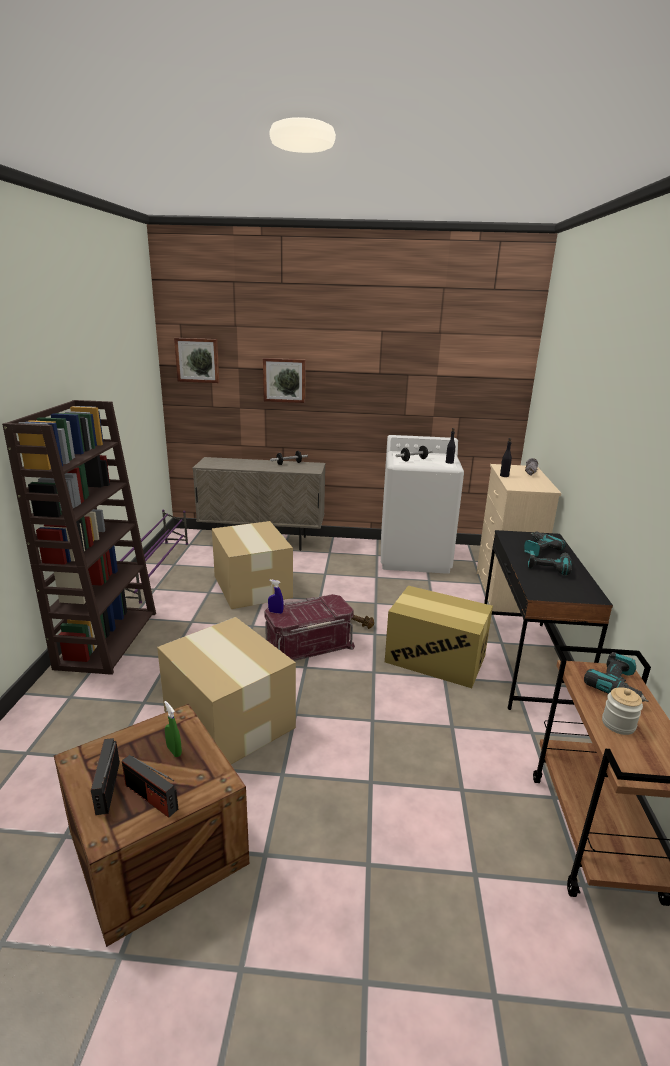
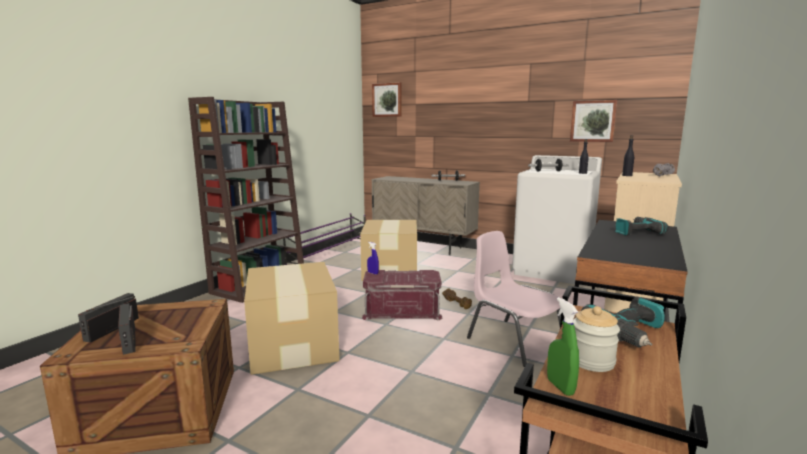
camera: 25 degrees right, 10 degrees down
green spray bottle [164,701,182,757] -> green spray bottle moved to [547,297,579,396]
picture [263,358,306,403] -> picture moved to [570,100,617,142]
cardboard box [385,586,493,688] -> pink chair [467,231,562,367]
power drill [528,550,572,576] -> none

